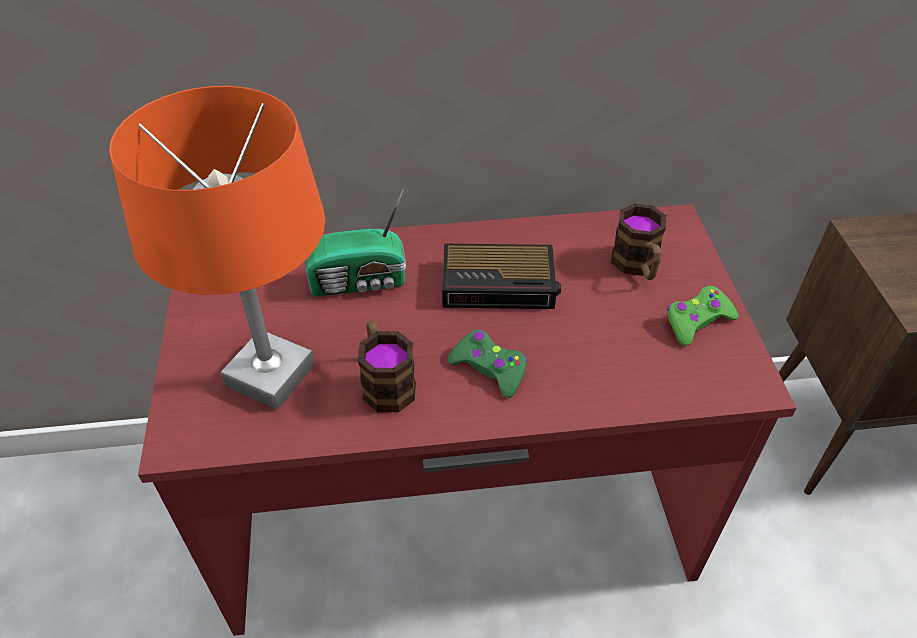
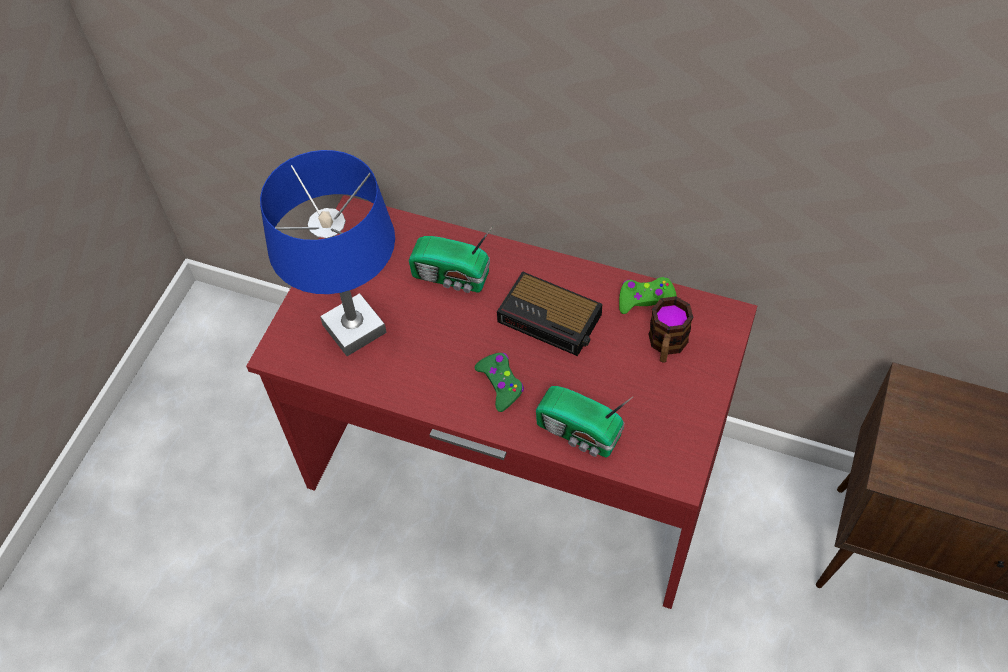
camera: 30 degrees right, 10 degrees up
orange table lamp [109,86,325,410] -> blue table lamp [260,150,395,356]
mug [357,320,416,412] -> none
green game controller [667,286,738,346] -> green game controller moved to [619,277,677,314]
none -> radio [536,386,634,458]

